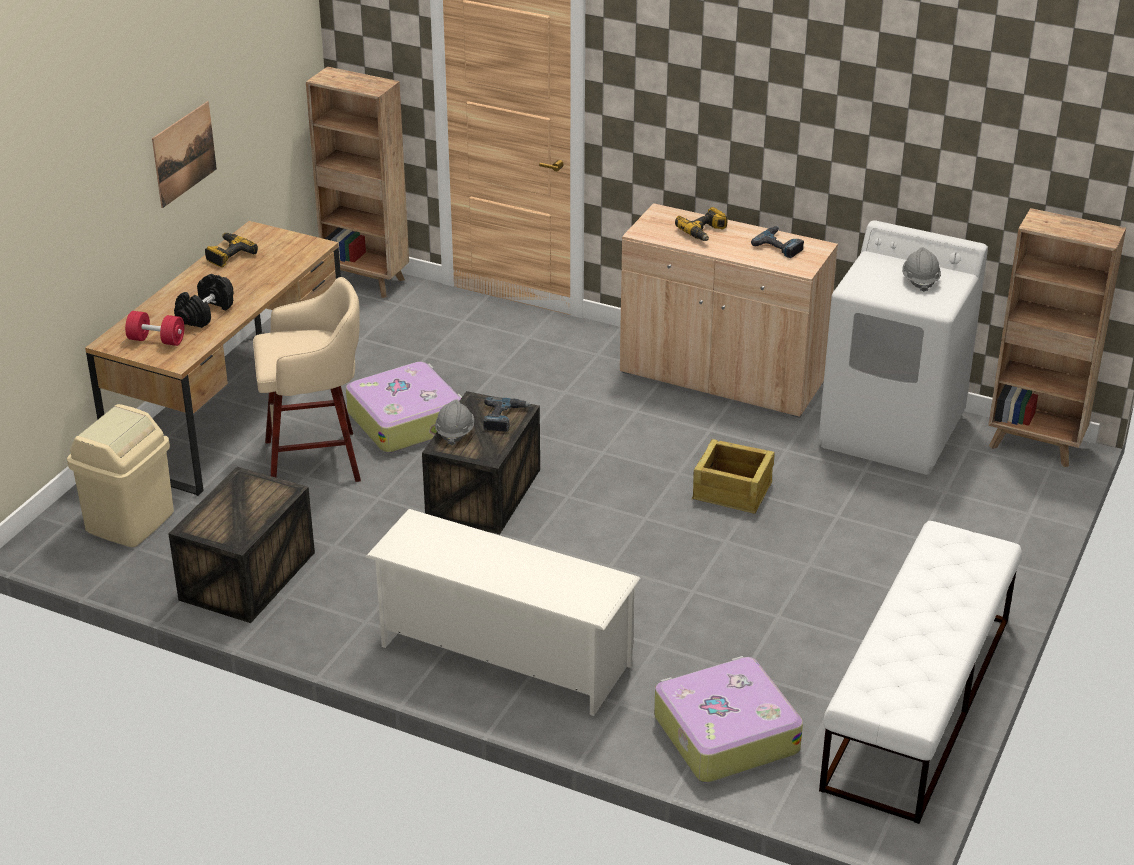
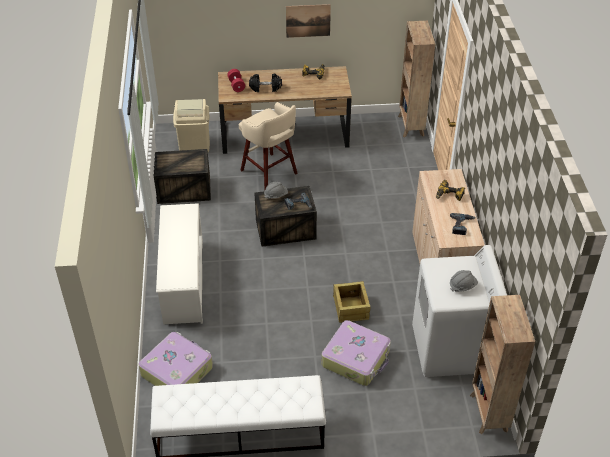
camera: 60 degrees right, 10 degrees up
suitcase [346,362,462,453] -> suitcase moved to [321,320,391,386]

